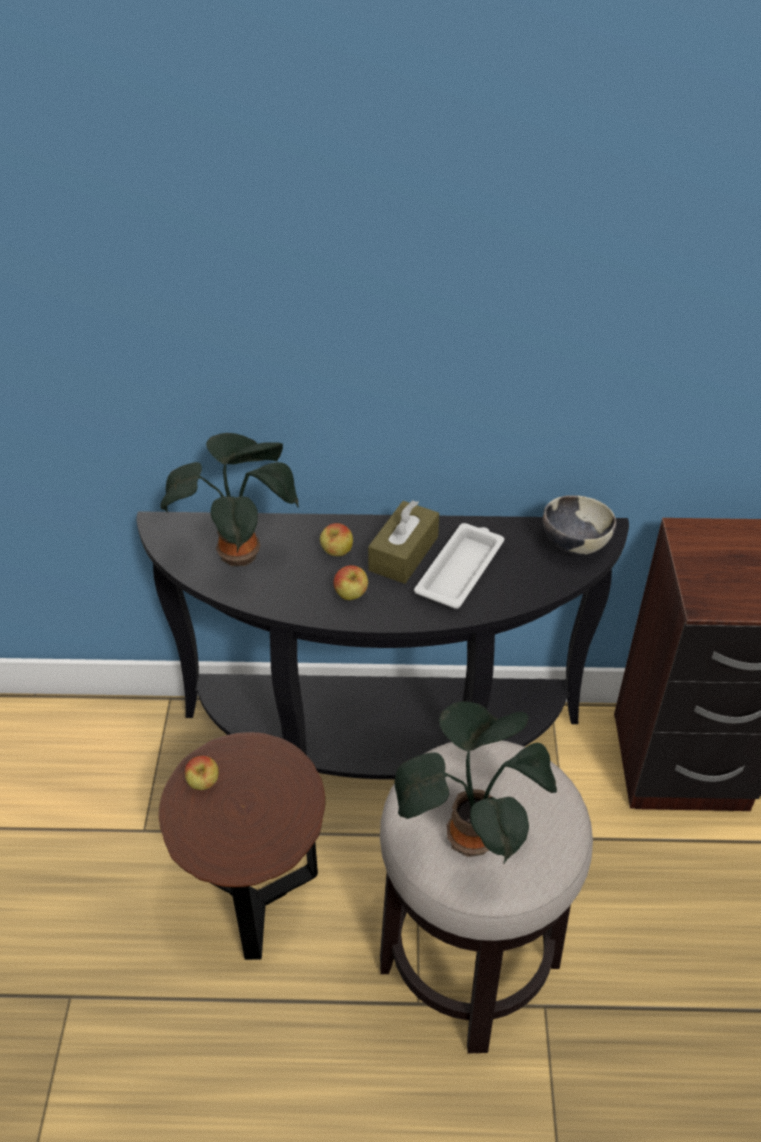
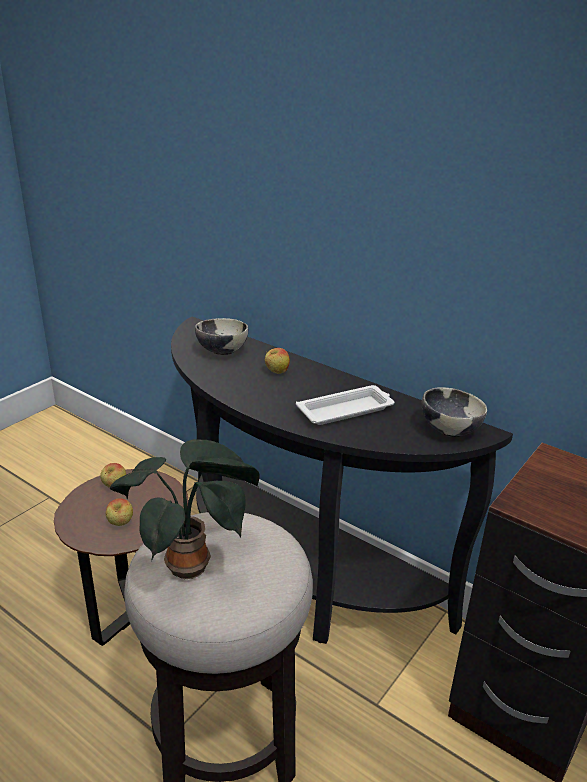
camera: 35 degrees right, 15 degrees down
potted plant [160,433,299,566] -> bowl [195,318,248,355]
apple [334,565,368,600] -> apple moved to [106,498,133,526]
brown tissue box [368,500,439,584] -> none

